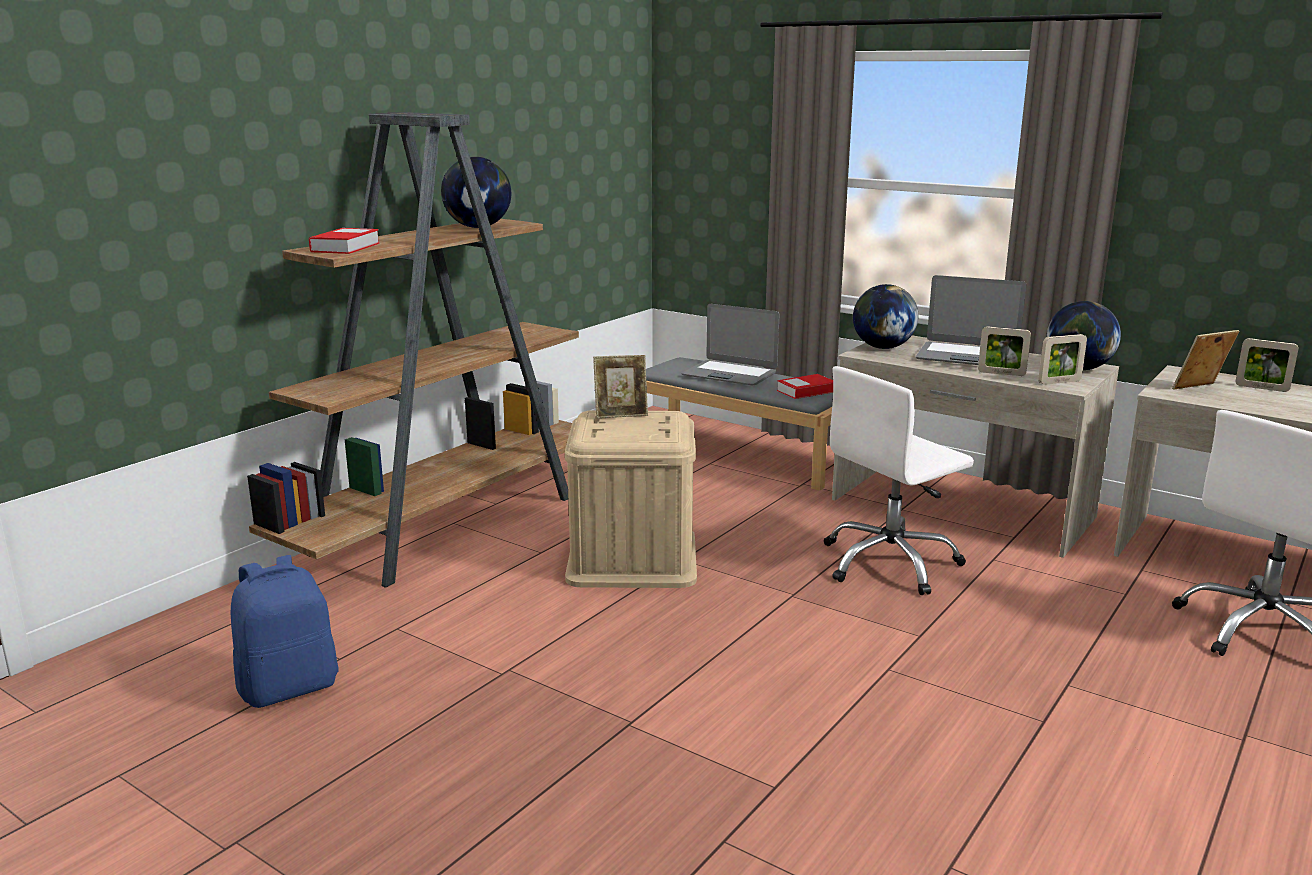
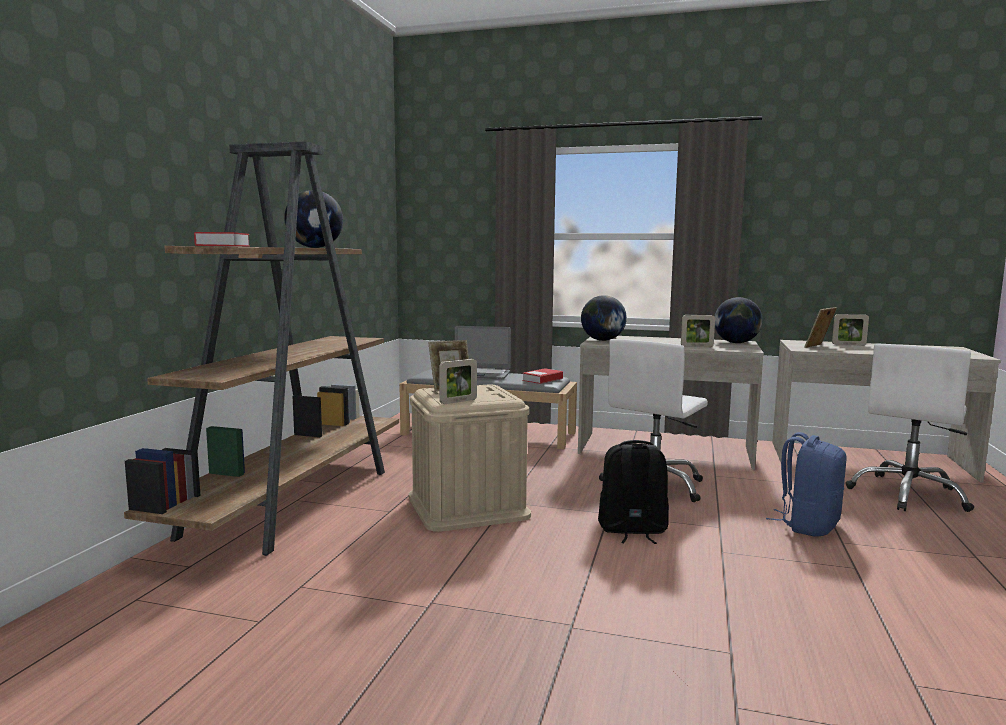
camera: 20 degrees left, 10 degrees down
blue backpack [231,555,339,708] -> blue backpack moved to [766,432,847,537]
laptop [916,275,1026,365] -> none
picture frame [1038,334,1087,385] -> picture frame moved to [439,359,477,404]
none -> black backpack [598,440,669,544]

